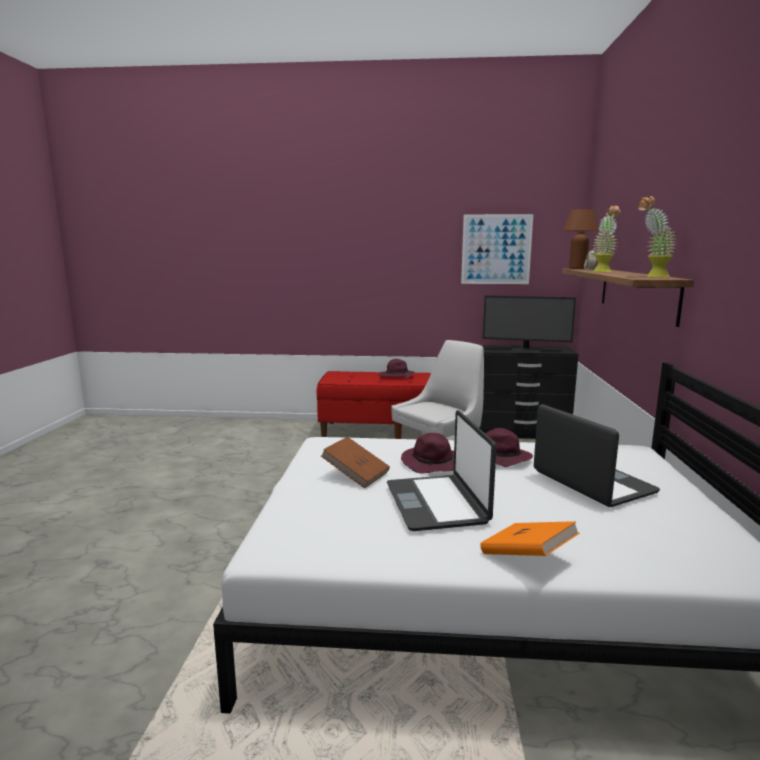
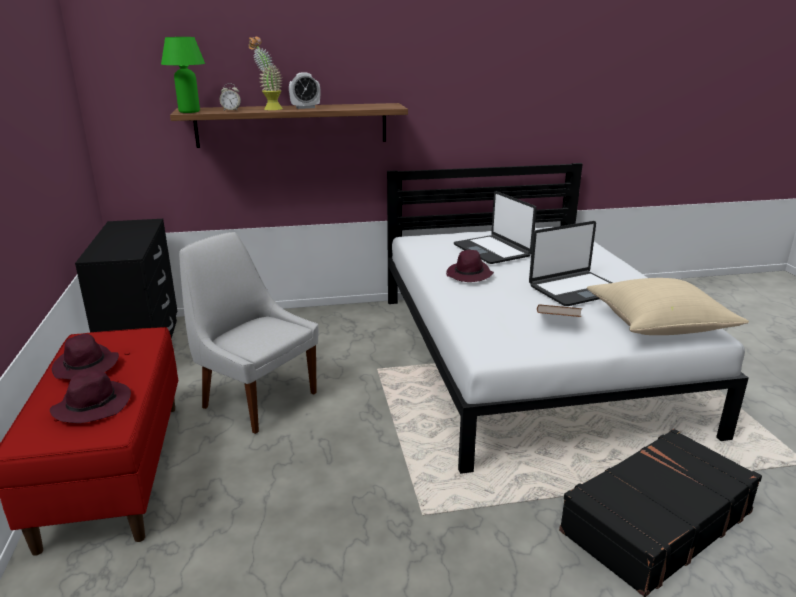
camera: 105 degrees left, 10 degrees up
purple hat [401,433,454,473] -> purple hat moved to [50,369,131,423]
picture [461,214,533,284] -> none
orange book [481,521,579,556] -> none
monitor [482,296,576,352] -> none
laptop [534,404,660,507] -> laptop turned 75 degrees counterclockwise [454,191,537,264]
brown table lamp [563,209,599,269] -> green table lamp [161,37,205,113]
potted plant [638,196,676,277] -> none
none -> alarm clock [289,72,320,109]
none -> black suitcase [559,429,762,597]
none -> beige pillow [587,278,749,335]

